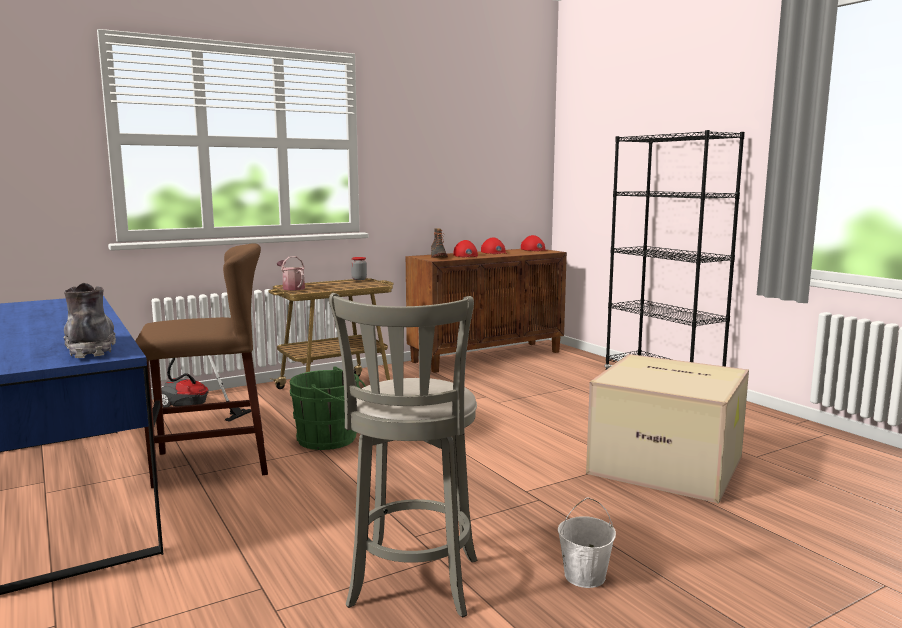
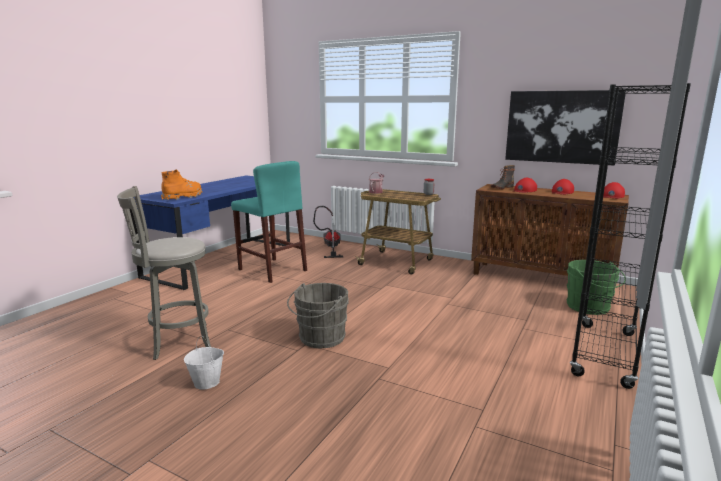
camera: 60 degrees right, 5 degrees up
grey boot [64,283,116,358] -> orange boot [161,169,202,200]
brown stool [135,243,268,488] -> turquoise stool [231,161,307,283]
green bucket [290,367,366,450] -> green bucket moved to [566,260,625,315]
cardboard box [586,354,749,504] -> none
none -> grey bucket [287,283,349,348]
none -> picture [505,90,626,166]

